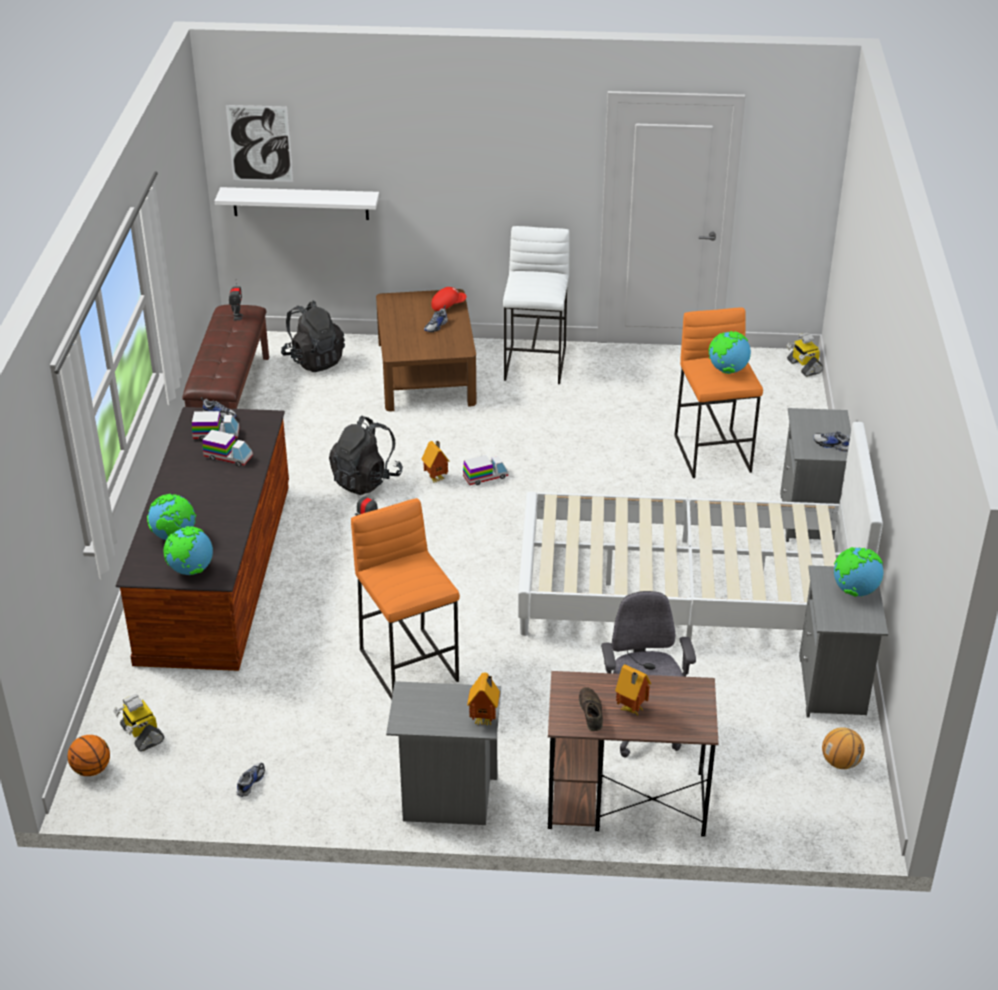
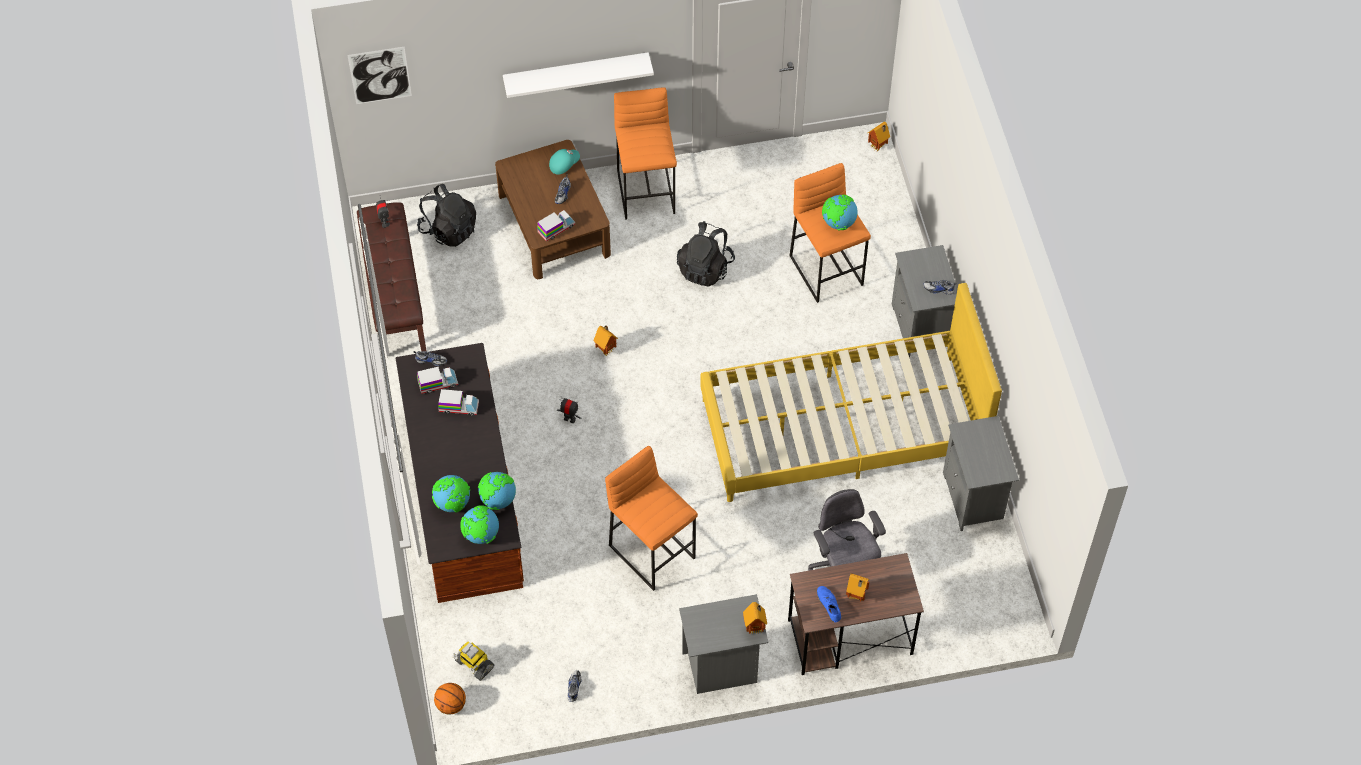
camera: 15 degrees left, 20 degrees up
white shelf [215,187,379,220] -> white shelf moved to [503,52,654,98]
black backpack [329,416,403,495] -> black backpack moved to [677,221,735,287]
red cap [431,287,467,311] -> turquoise cap [549,149,580,175]
toy truck [463,455,508,485] -> toy truck moved to [537,210,575,242]
white stool [503,226,570,384] -> orange stool [614,87,677,220]
white bed [518,422,883,640] -> yellow bed [700,283,1002,502]
brown shoe [579,687,603,731] -> blue shoe [817,586,841,622]
toy robot [787,332,823,377] -> toy house [868,121,890,151]
basketball [822,727,865,769] -> none
globe [834,547,883,596] -> globe moved to [478,472,516,510]

